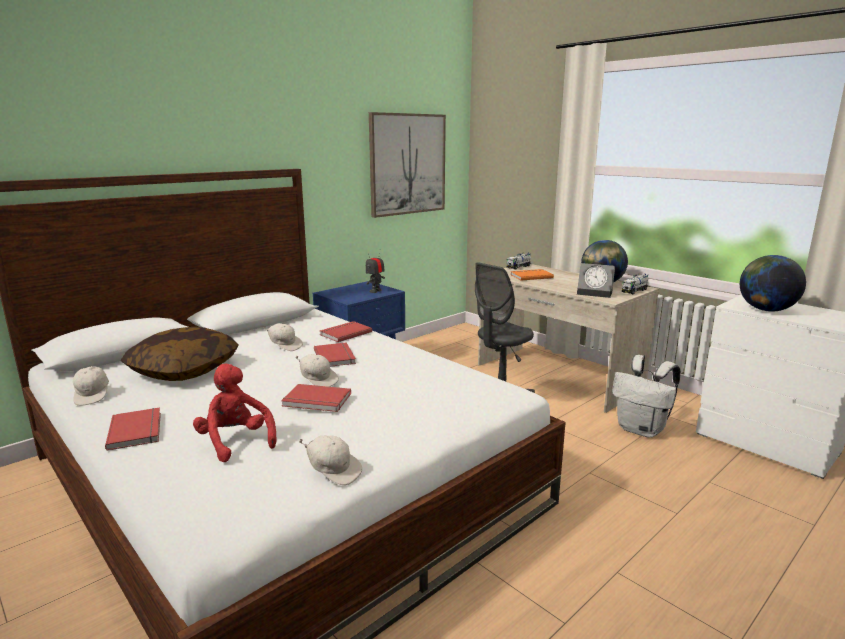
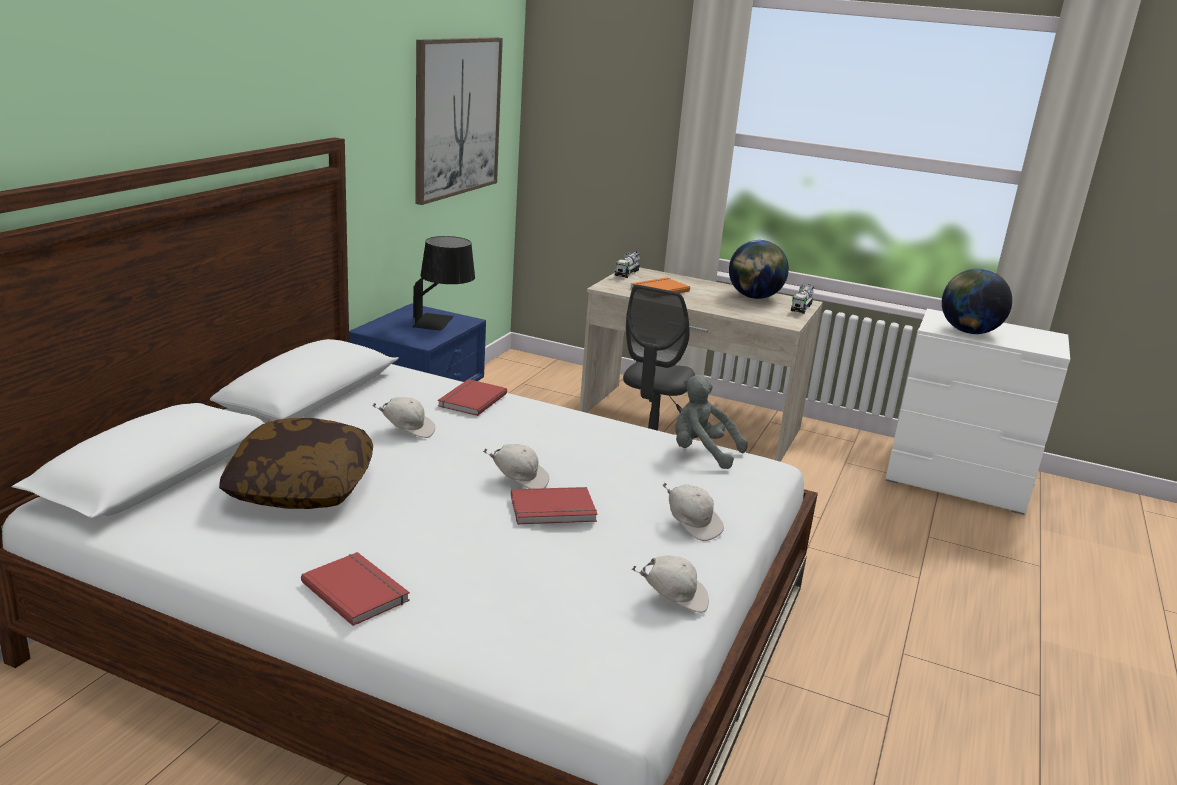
camera: 25 degrees left, 5 degrees up
white cap [73,366,109,406] -> white cap moved to [662,483,724,541]
red plush toy [193,364,277,462] -> none
red book [314,343,356,367] -> none
toy robot [366,250,385,293] -> black table lamp [412,236,475,331]
alarm clock [577,262,615,298] -> none
white backpack [612,355,680,438] -> none
none -> grey plush toy [675,375,748,469]

